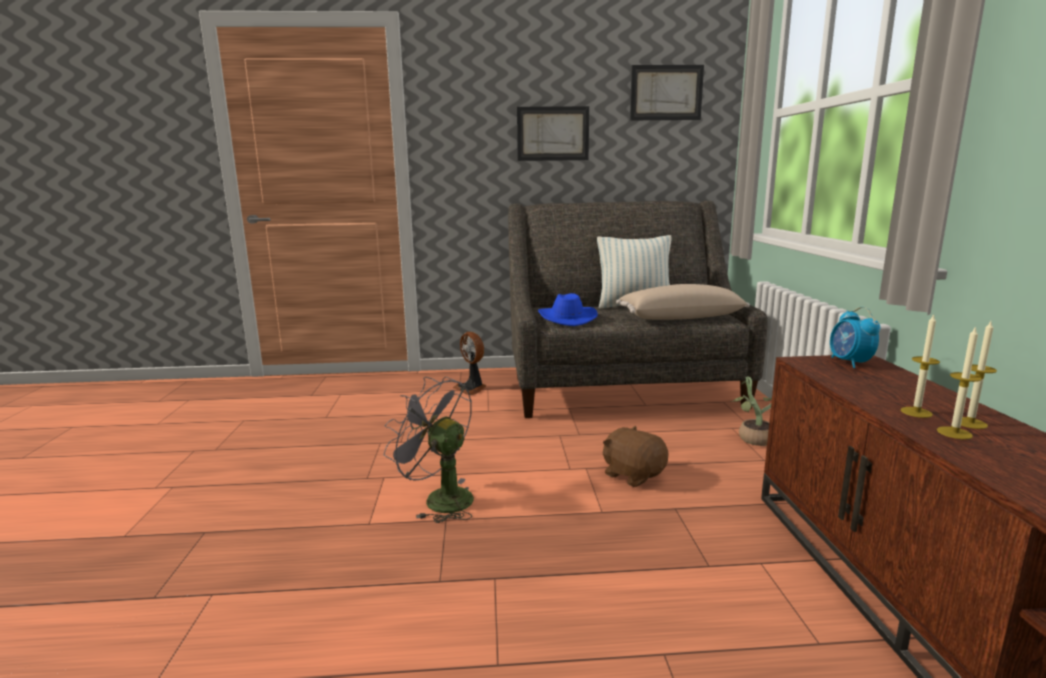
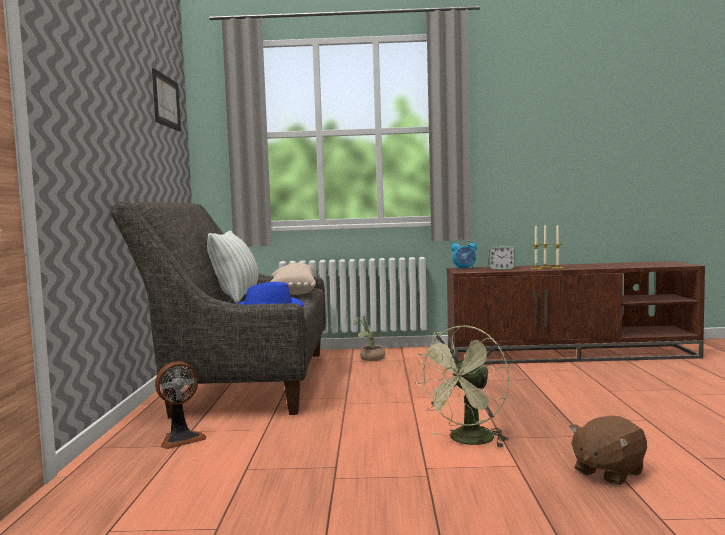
camera: 85 degrees left, 10 degrees down
grey fan [384,377,474,523] -> green fan [415,325,510,448]
picture [517,106,589,161] -> none
brown plush toy [603,426,669,487] -> brown plush toy moved to [570,416,647,485]
none -> alarm clock [489,246,515,270]

